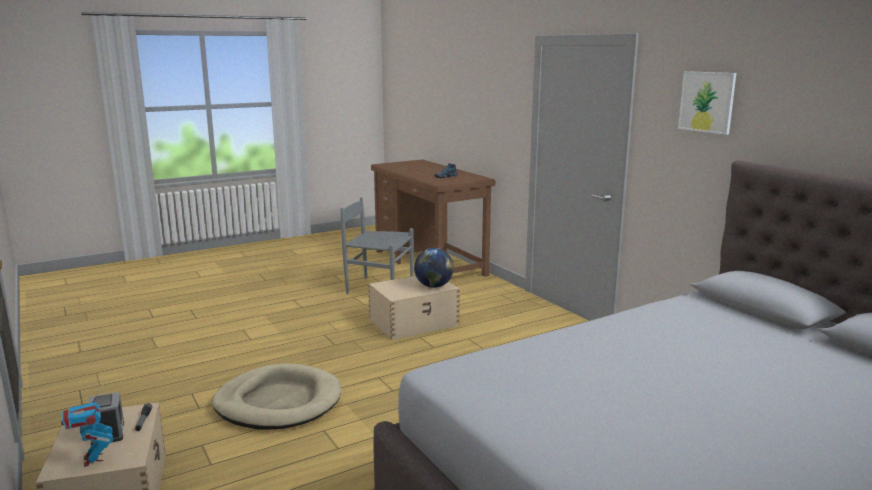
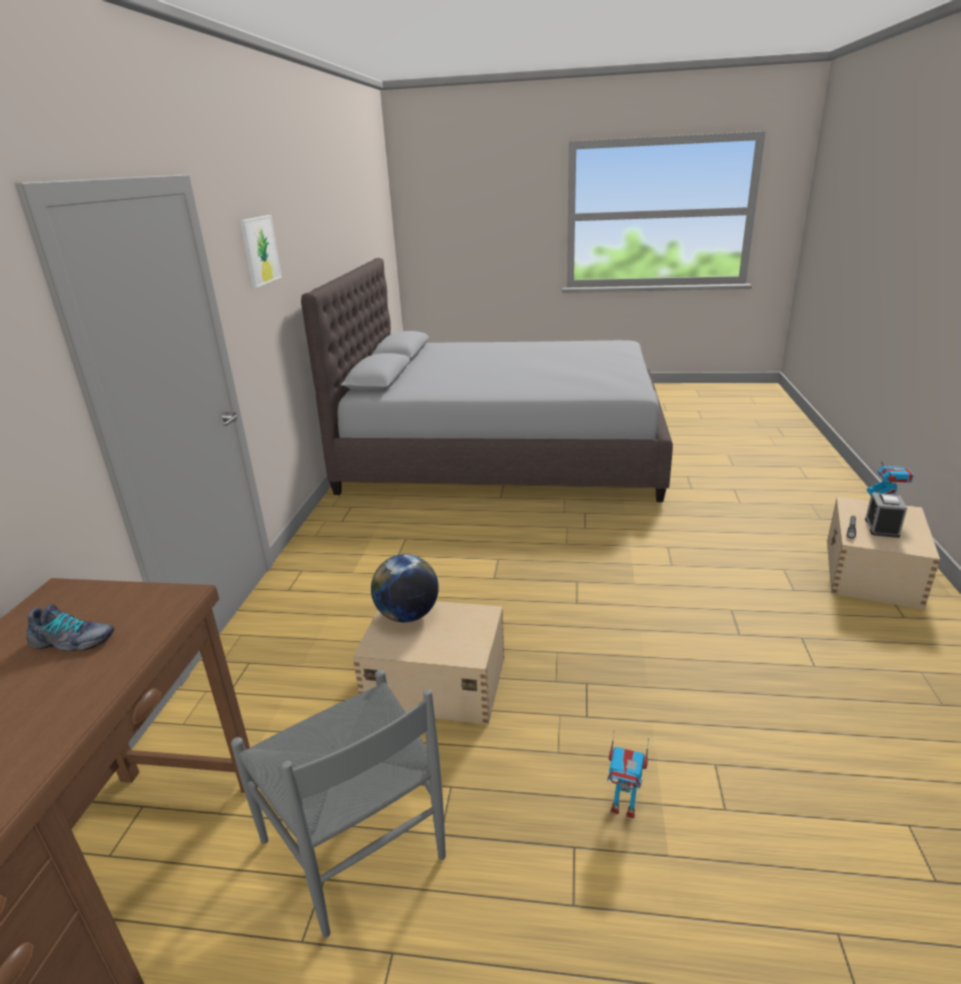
camera: 140 degrees left, 10 degrees up
beige dog bed [212,363,341,430] -> none
none -> toy robot [607,730,649,818]

